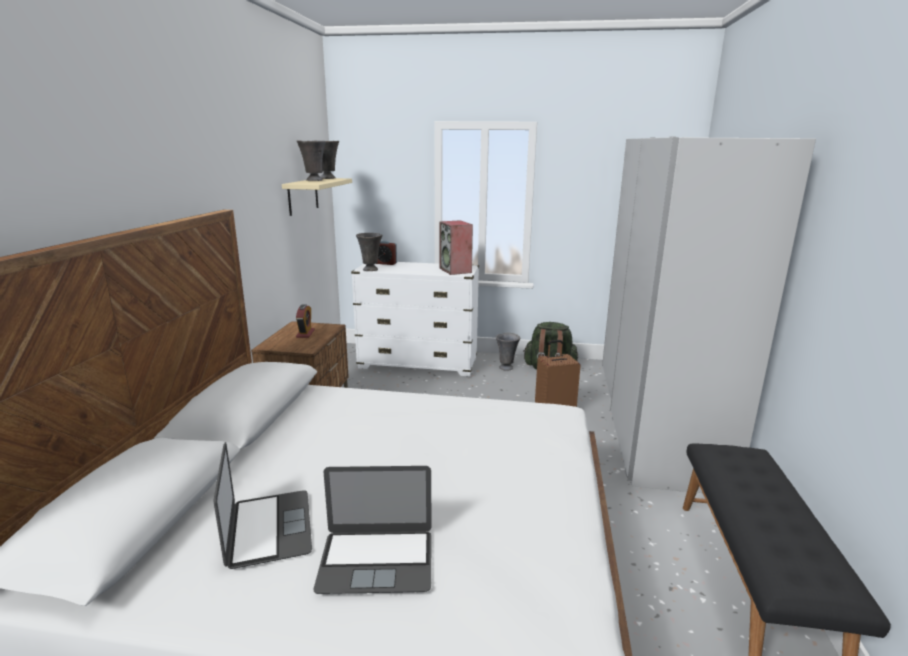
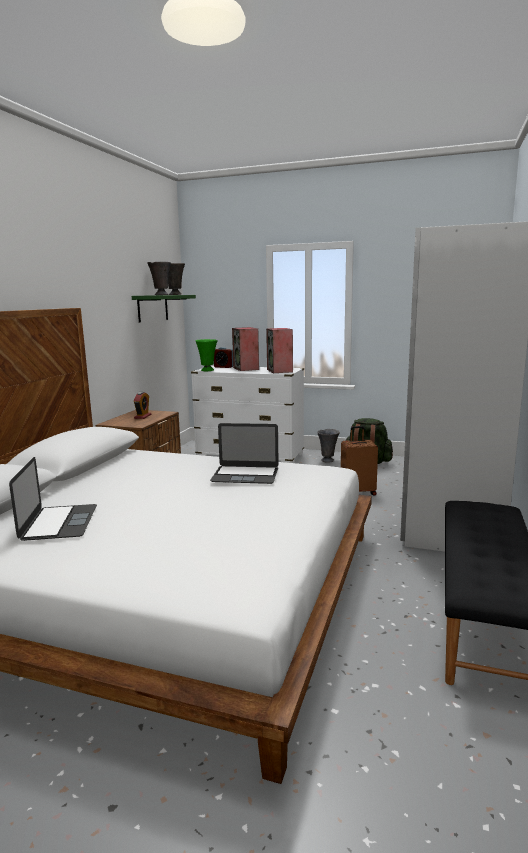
camera: 10 degrees right, 5 degrees down
beige shelf [282,178,352,216] -> green shelf [132,295,196,323]
laptop [314,466,432,594] -> laptop moved to [210,423,279,484]
grey vase [356,233,382,271] -> green vase [195,339,218,371]
none -> speaker [232,327,259,371]

